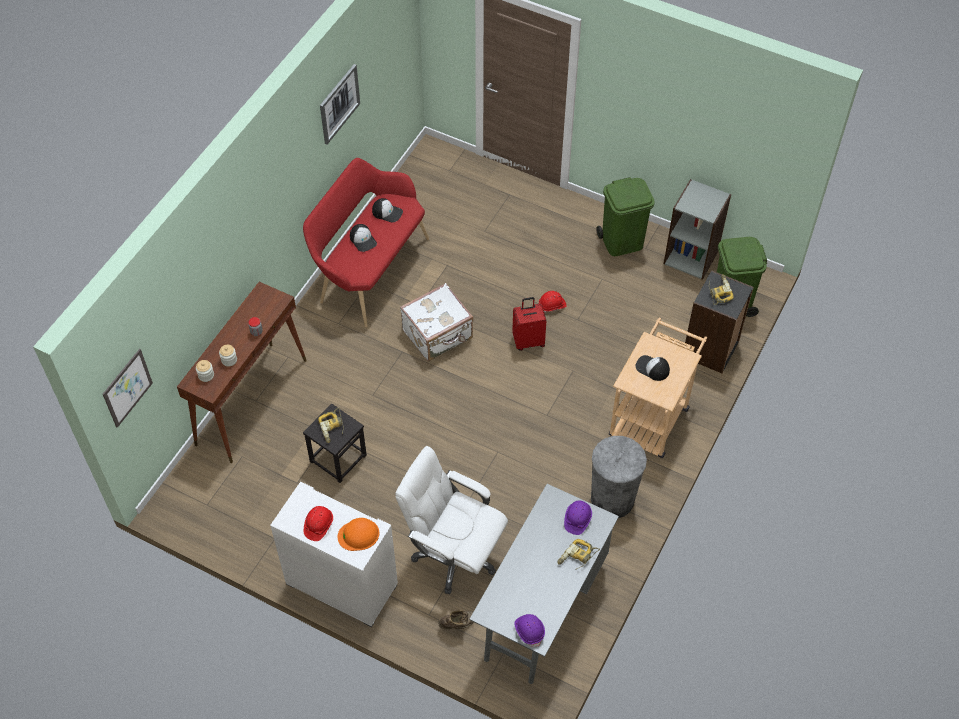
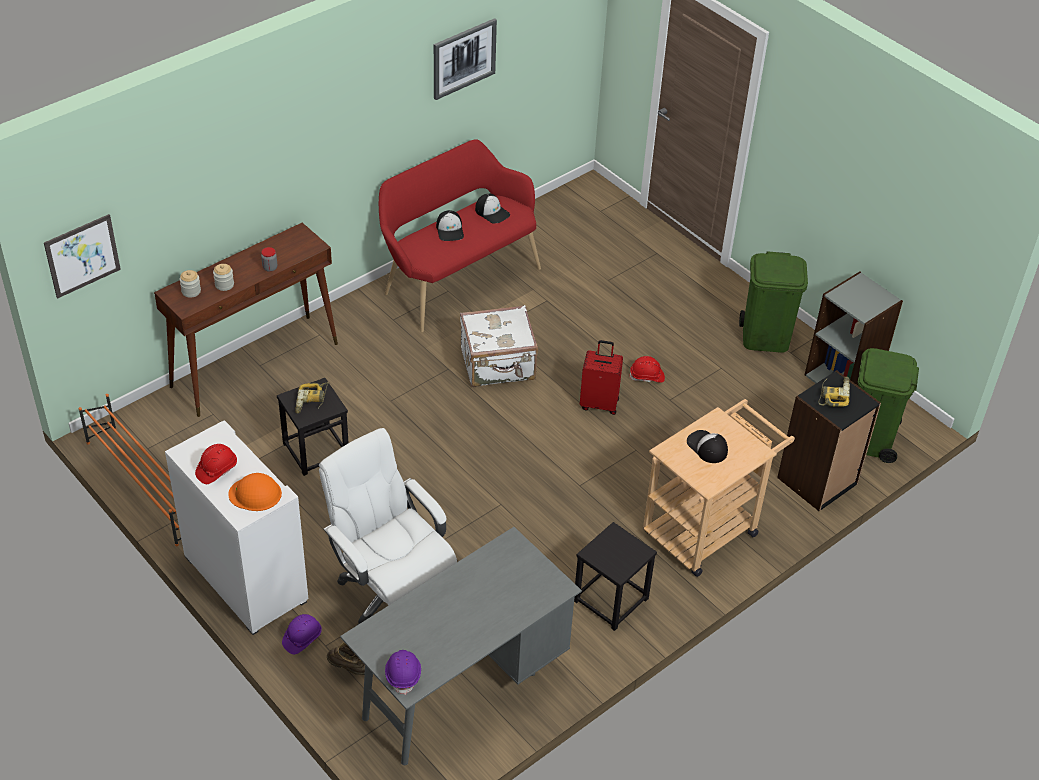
camera: 20 degrees right, 10 degrees down
power drill [557,539,600,570] -> none
purple hard hat [564,501,592,535] -> purple hard hat moved to [282,614,322,654]
grey trash can [591,436,647,518] -> black stool [574,522,657,631]
none -> orange shoe rack [79,394,181,546]

